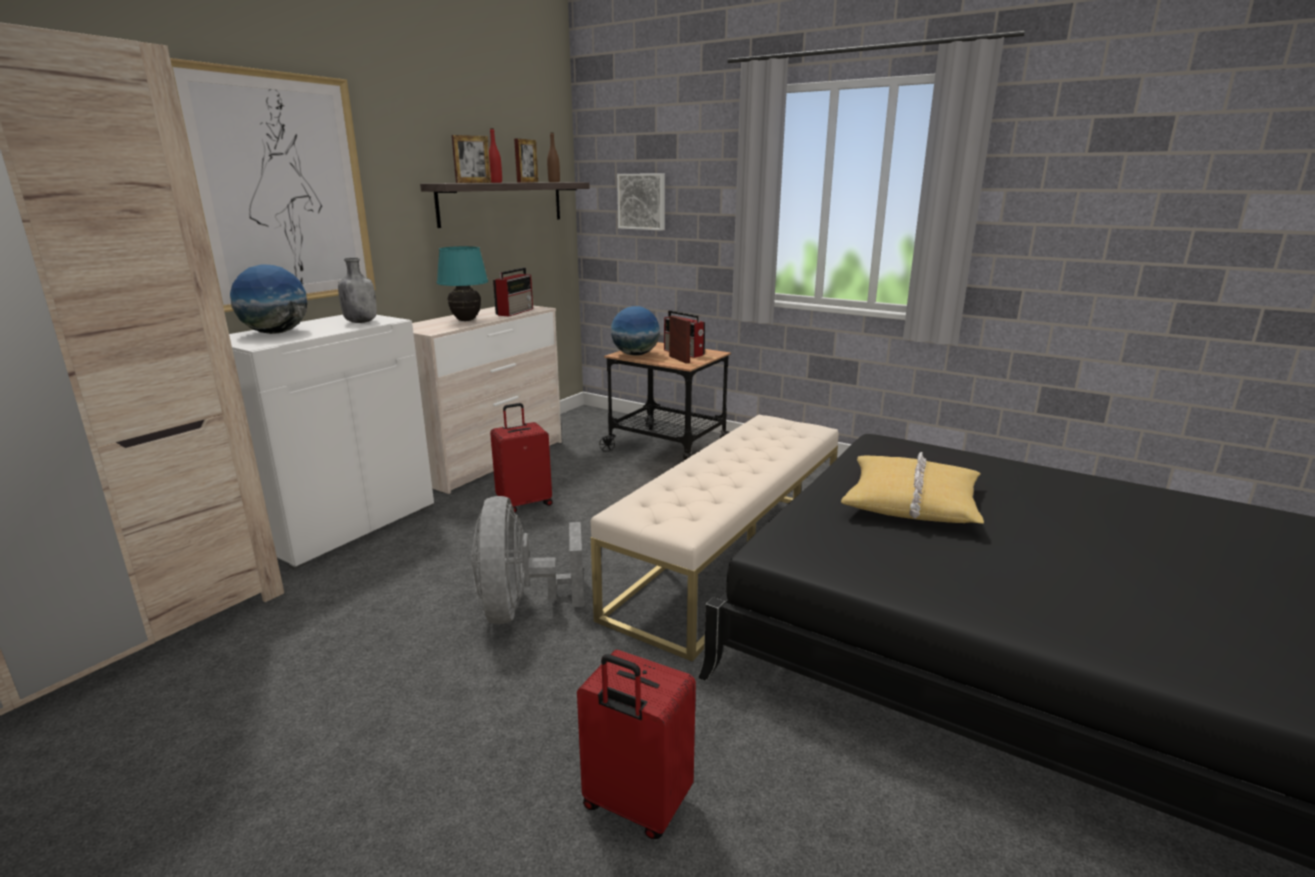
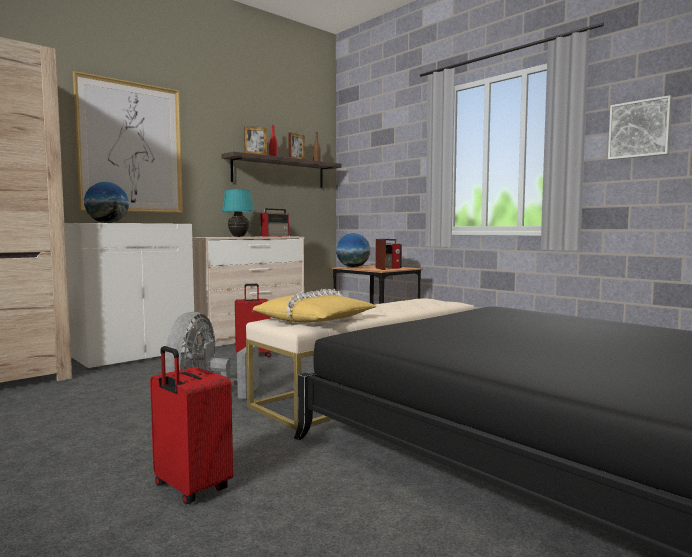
camera: 15 degrees right, 15 degrees down
grey bottle [338,258,377,323] -> none
picture [617,174,665,230] -> picture moved to [608,95,673,160]
yellow pillow [841,452,984,524] -> yellow pillow moved to [252,289,376,323]

